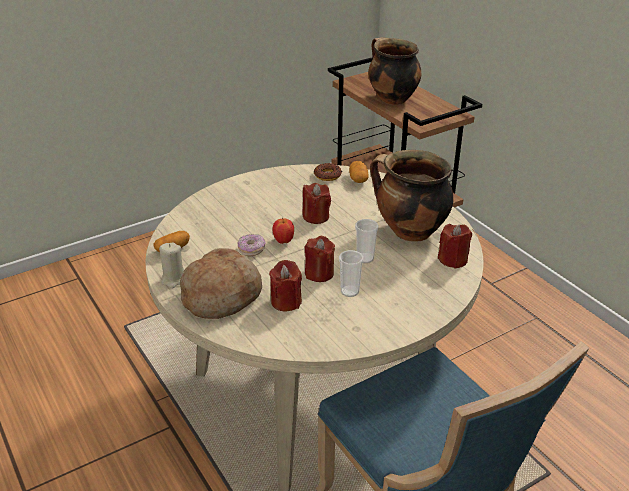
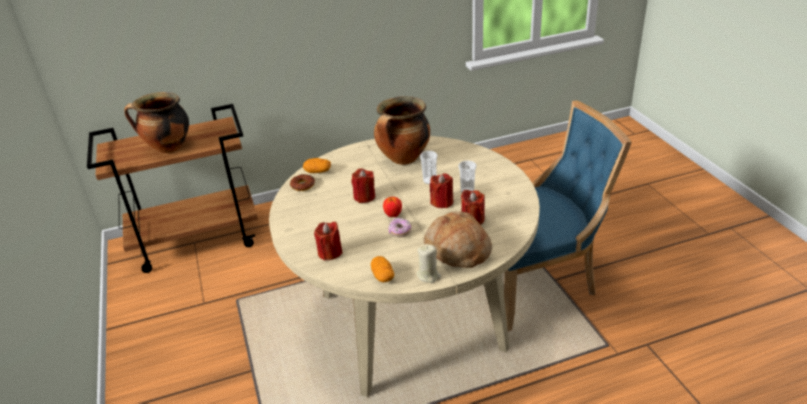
camera: 75 degrees left, 0 degrees up
red candle [438,224,472,269] -> red candle moved to [314,222,343,261]

